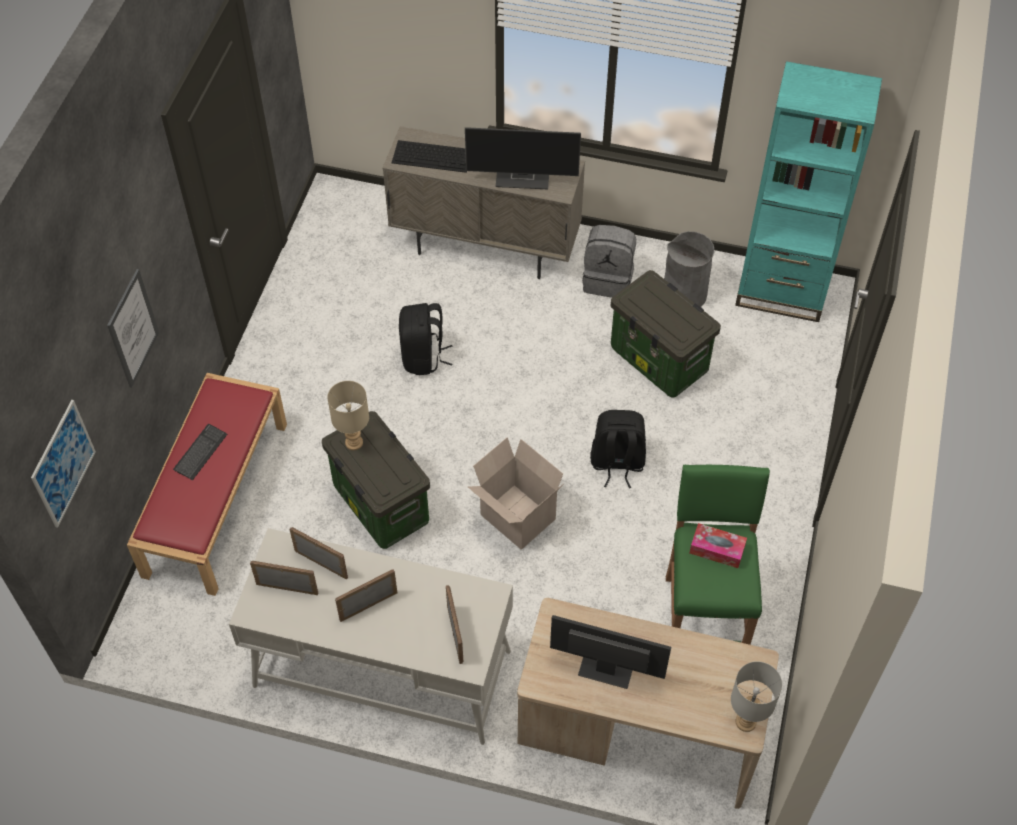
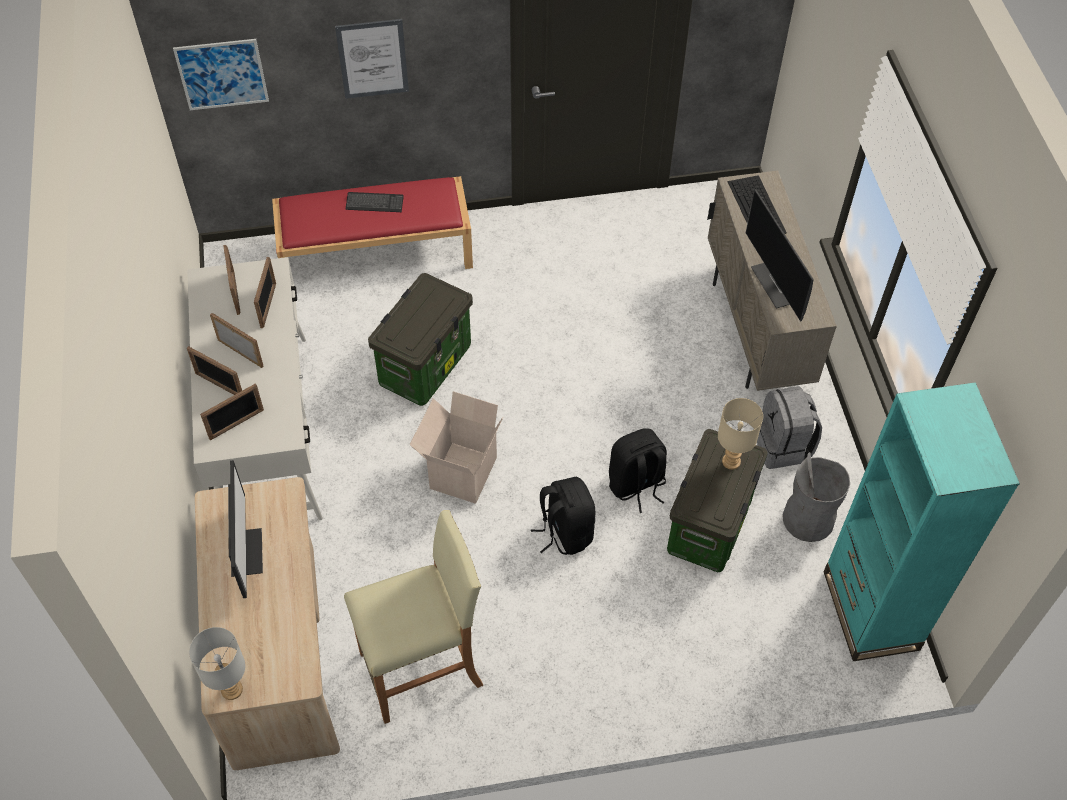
camera: 65 degrees right, 0 degrees up
beige table lamp [327,381,369,450] -> beige table lamp moved to [718,398,763,470]
black backpack [399,303,453,375] -> black backpack moved to [609,428,667,513]
green stool [666,465,770,645] -> beige stool [344,510,483,724]
tissue box [689,523,747,568] -> none
none -> picture frame [187,346,242,395]

